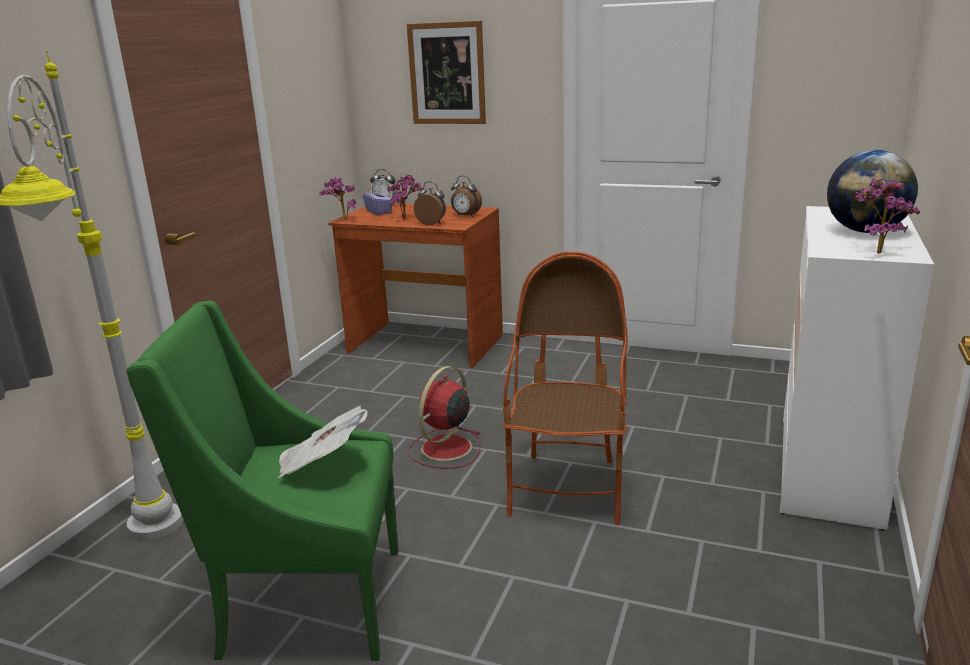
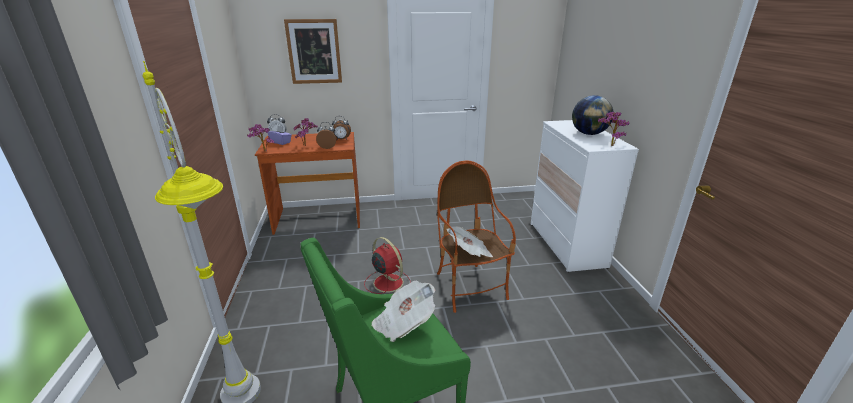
camera: 30 degrees left, 5 degrees up
red fan [408,366,481,469] -> red fan turned 135 degrees clockwise [364,237,411,294]
none -> newspaper [446,226,493,257]

